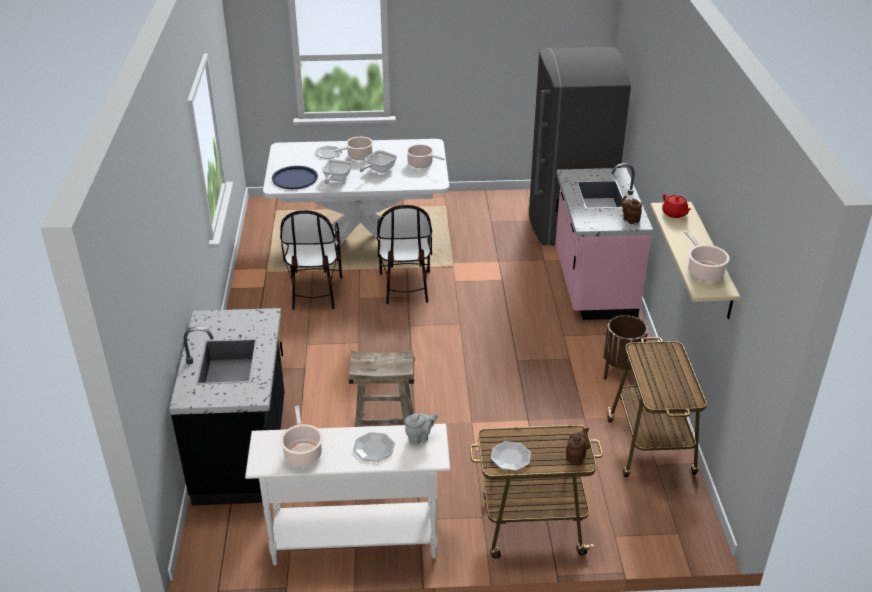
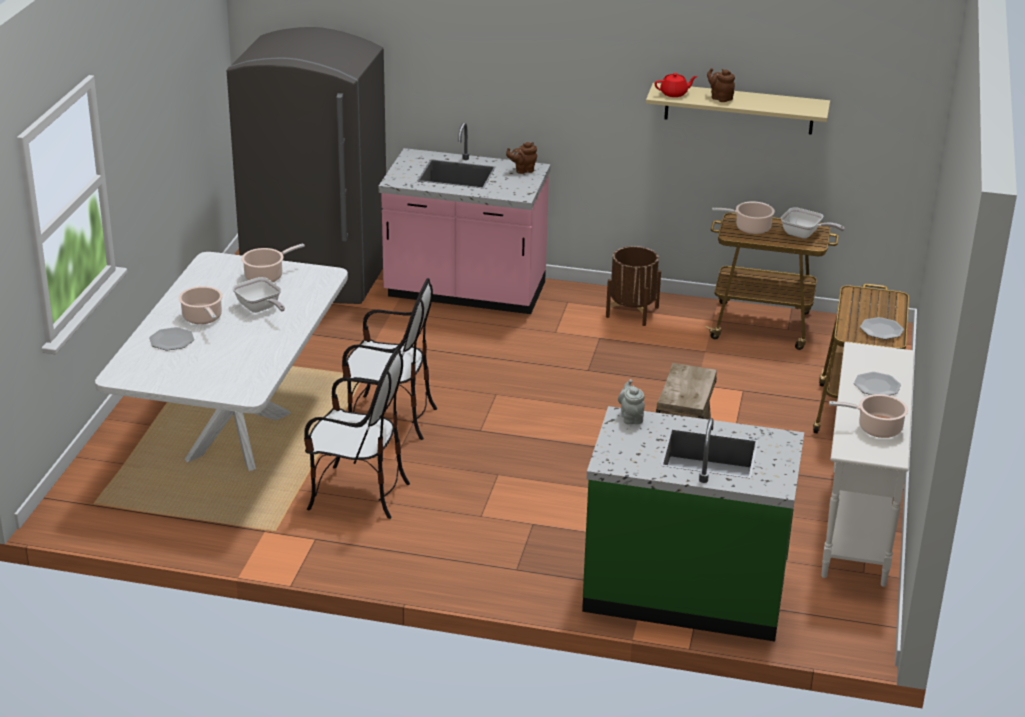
camera: 75 degrees left, 5 degrees down
black counter [169,308,285,506] -> green counter [582,406,804,642]
blue tray [272,166,318,189] -> none
frying pan [322,159,352,184] -> frying pan moved to [781,207,845,239]
grey teapot [405,413,438,445] -> grey teapot moved to [618,379,645,424]
brown teapot [566,428,591,466] -> brown teapot moved to [707,68,735,102]
cooking pot [684,231,730,281] -> cooking pot moved to [712,201,775,234]

